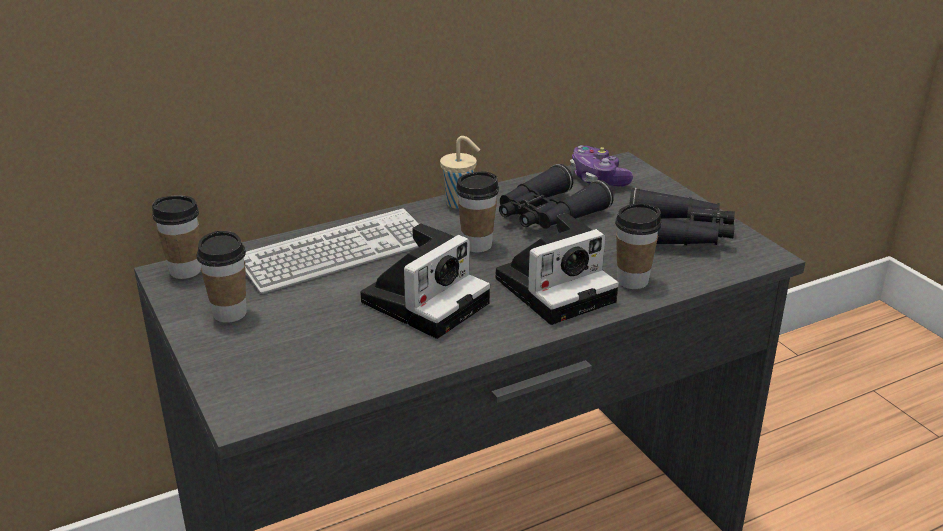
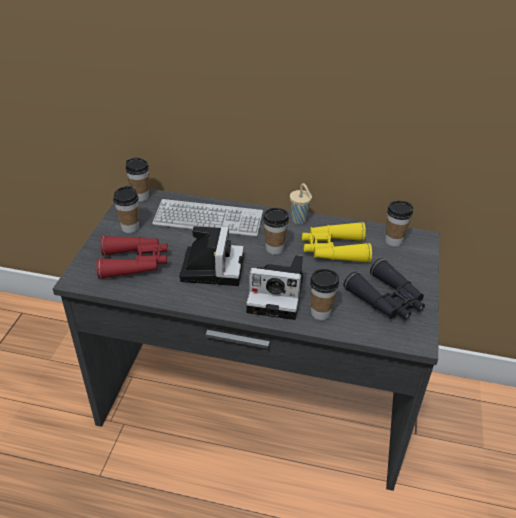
camera: 40 degrees right, 10 degrees up
camera [360,223,490,339] -> camera turned 75 degrees counterclockwise [179,226,244,286]
black binoculars [499,164,614,229] -> yellow binoculars [302,222,372,263]
game controller [570,145,633,187] -> cup [385,201,413,247]
none -> red binoculars [96,236,168,279]

